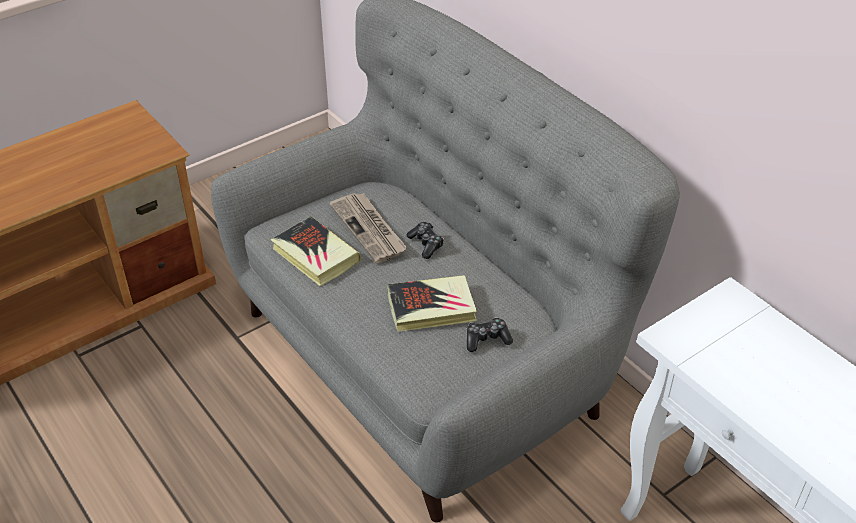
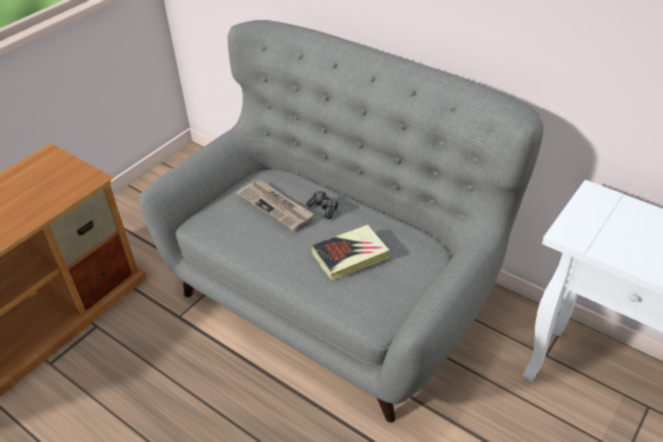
camera: 15 degrees left, 0 degrees up
book [270,216,361,286] -> none
game controller [467,318,513,352] -> none

